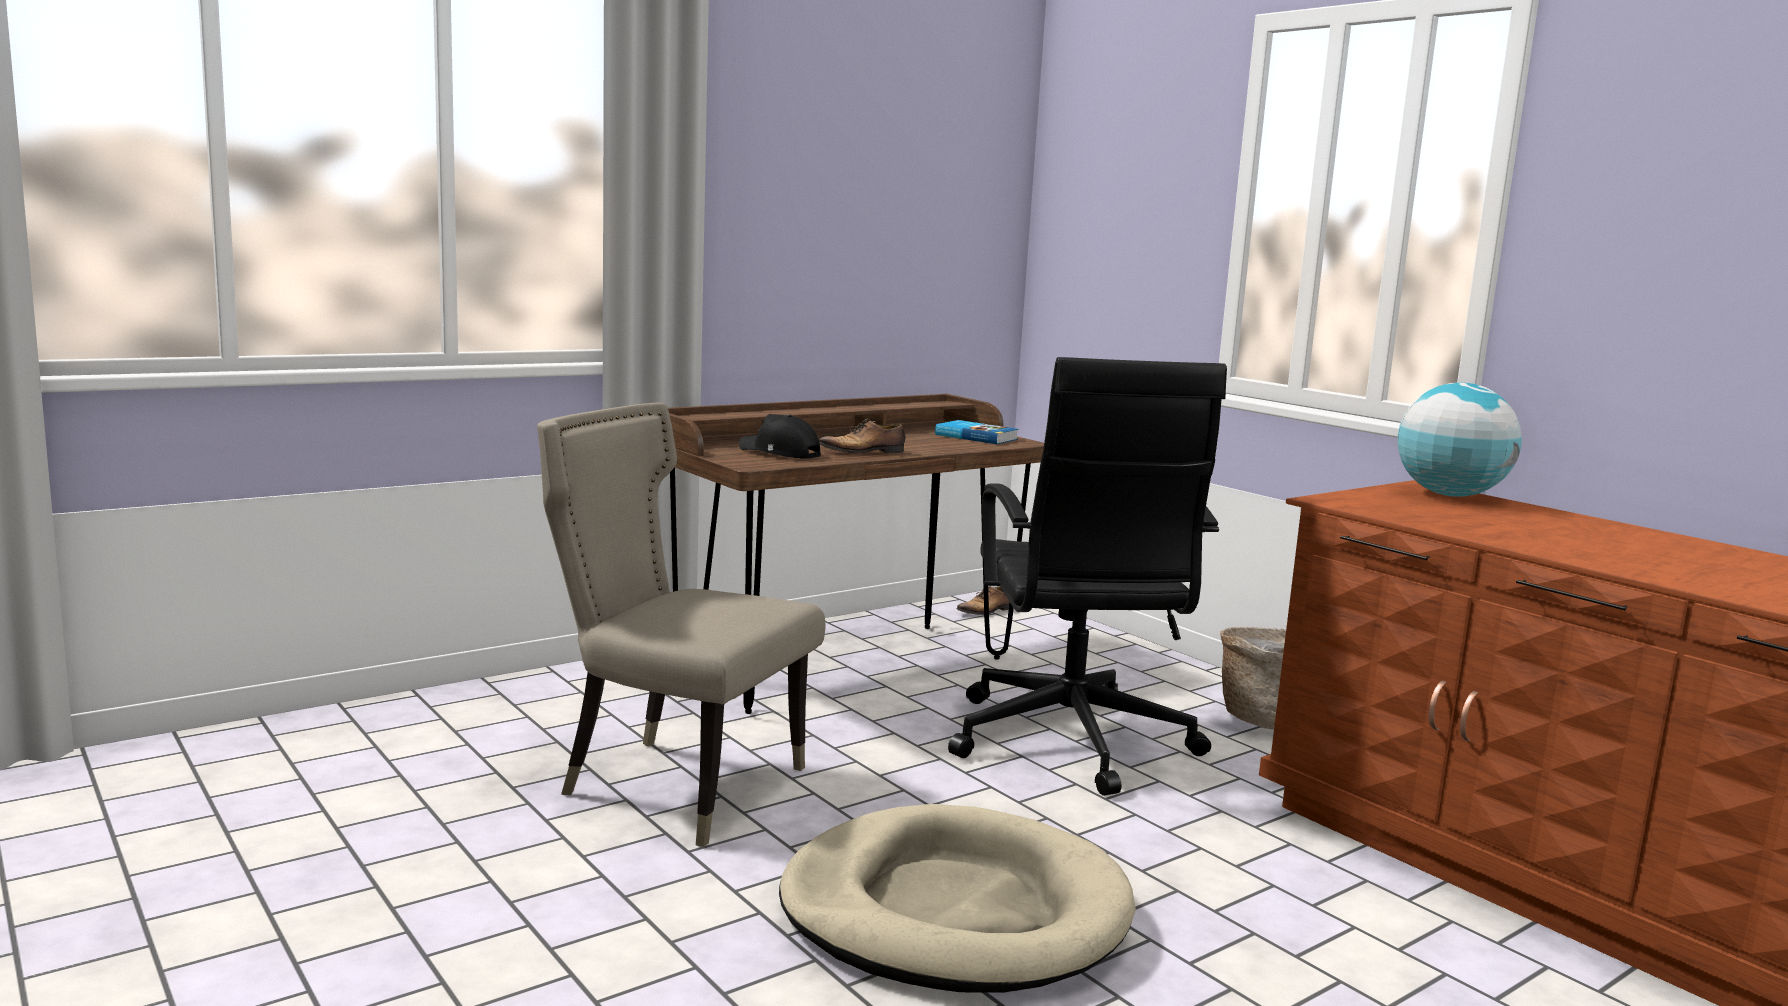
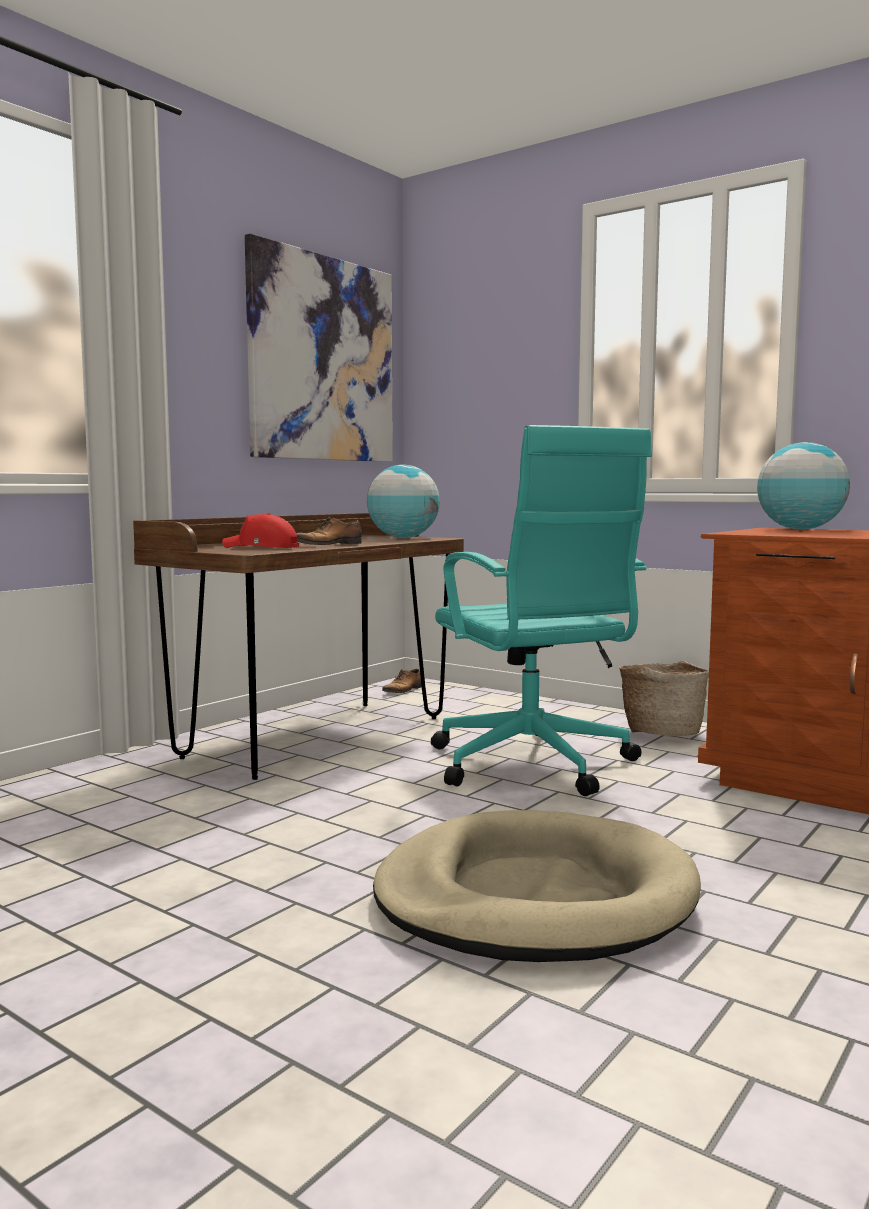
camera: 15 degrees left, 5 degrees down
beige chair [537,402,826,847] -> none
black cap [739,414,821,459] -> red cap [222,513,299,548]
book [935,420,1019,444] -> globe [367,465,440,538]
black office chair [948,357,1227,796] -> turquoise office chair [431,425,652,796]
none -> picture [245,233,393,462]

